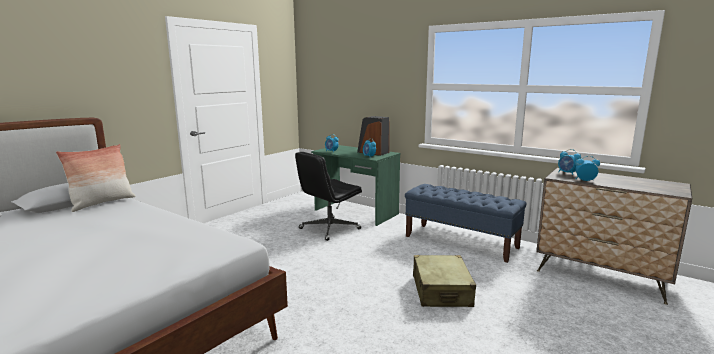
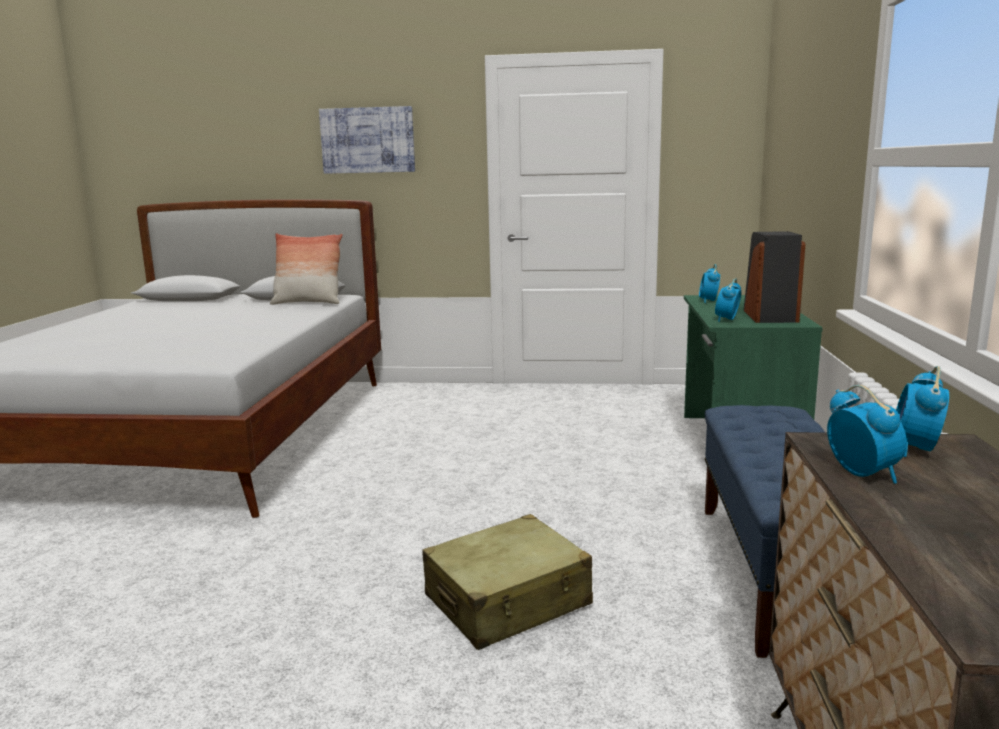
camera: 60 degrees right, 0 degrees up
black office chair [295,152,362,241] -> none
none -> picture [319,106,415,174]

